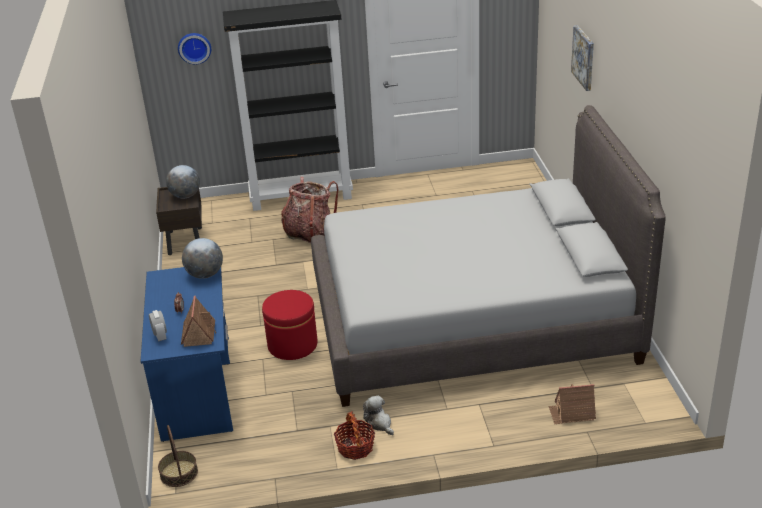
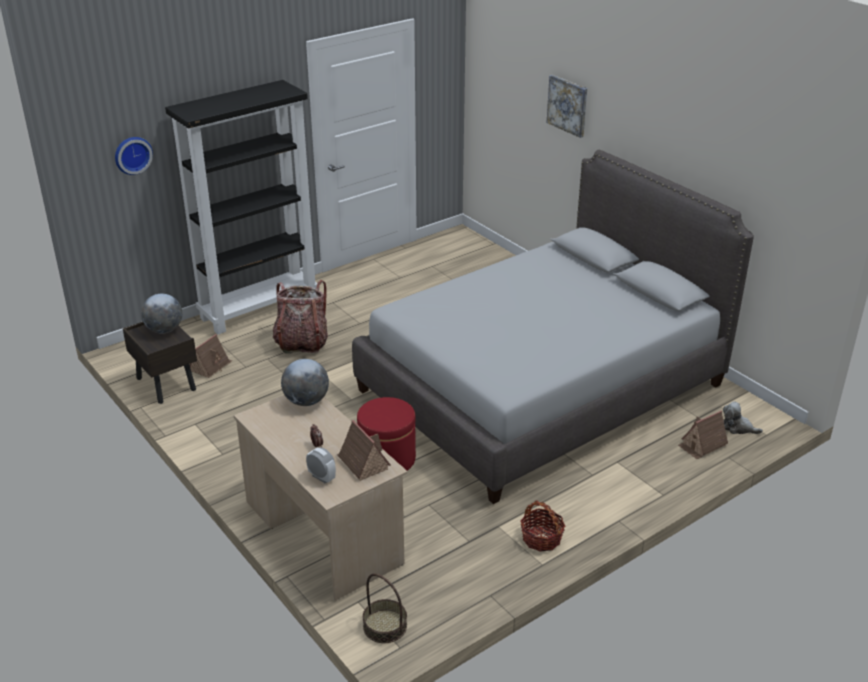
camera: 30 degrees left, 0 degrees up
blue desk [141,267,233,442] -> beige desk [234,395,408,601]
plush toy [363,395,394,435] -> plush toy moved to [723,401,763,434]
none -> toy house [189,334,232,378]

